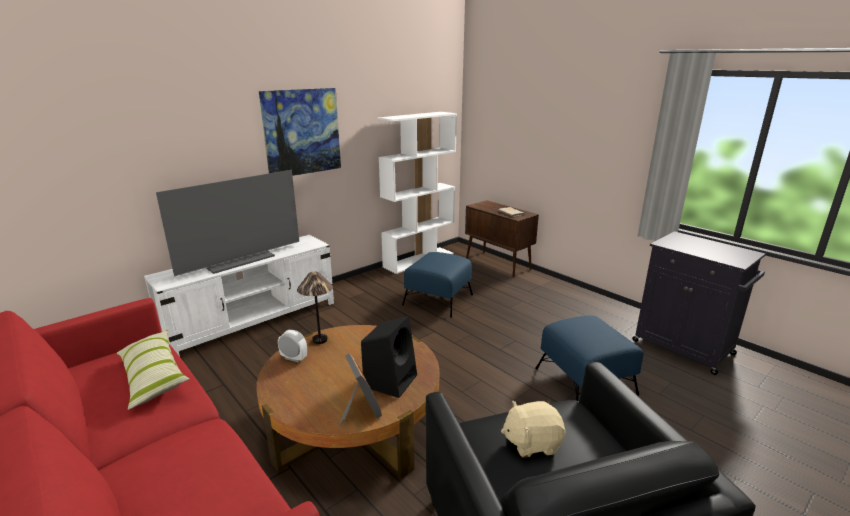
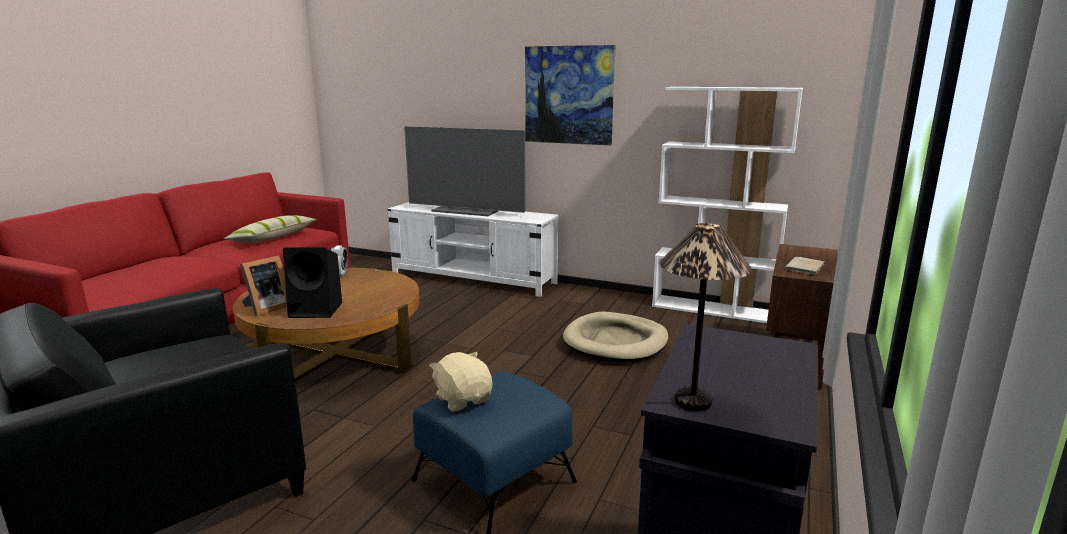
camera: 65 degrees right, 5 degrees down
table lamp [297,271,333,344] -> table lamp moved to [660,223,752,411]
blue ottoman [402,252,473,318] -> beige dog bed [563,312,668,362]
beige plush toy [501,400,566,458] -> beige plush toy moved to [429,352,493,412]

